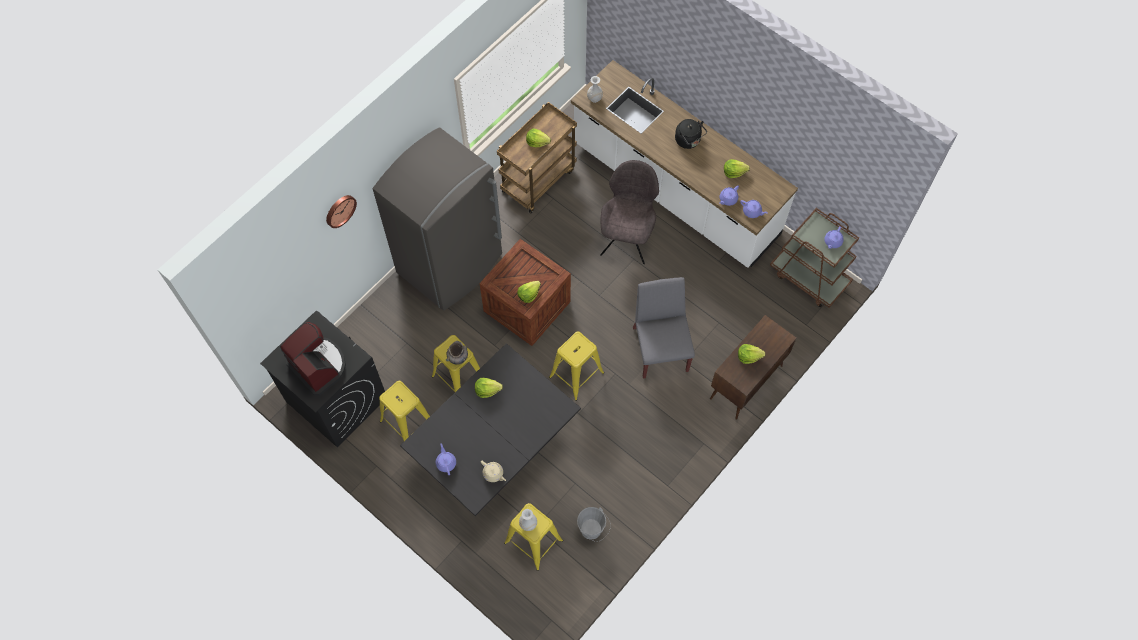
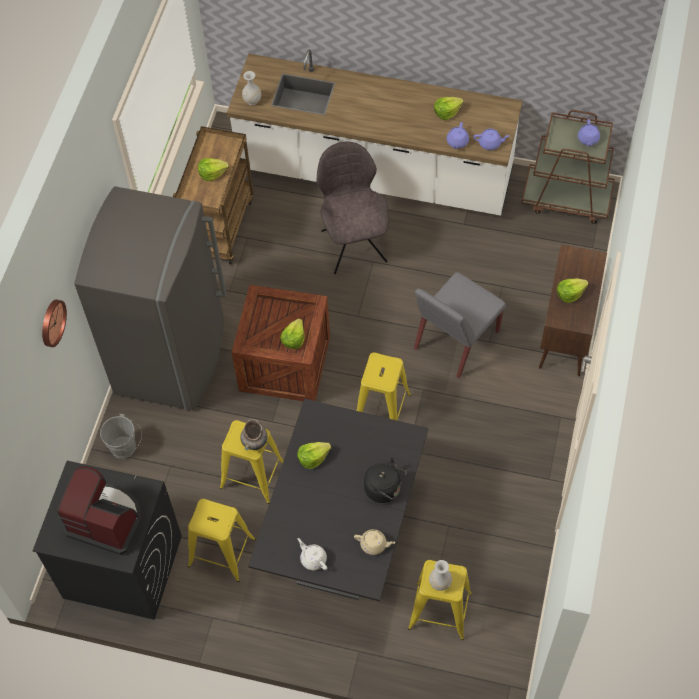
camera: 25 degrees left, 5 degrees down
purple teapot [436,443,456,475] -> white teapot [298,538,327,570]
grey bucket [577,507,611,542] -> grey bucket moved to [100,414,142,459]
grey chair [633,277,695,378] -> grey chair turned 105 degrees counterclockwise [414,272,506,378]
black kettle [675,119,707,149] -> black kettle moved to [364,458,407,503]

